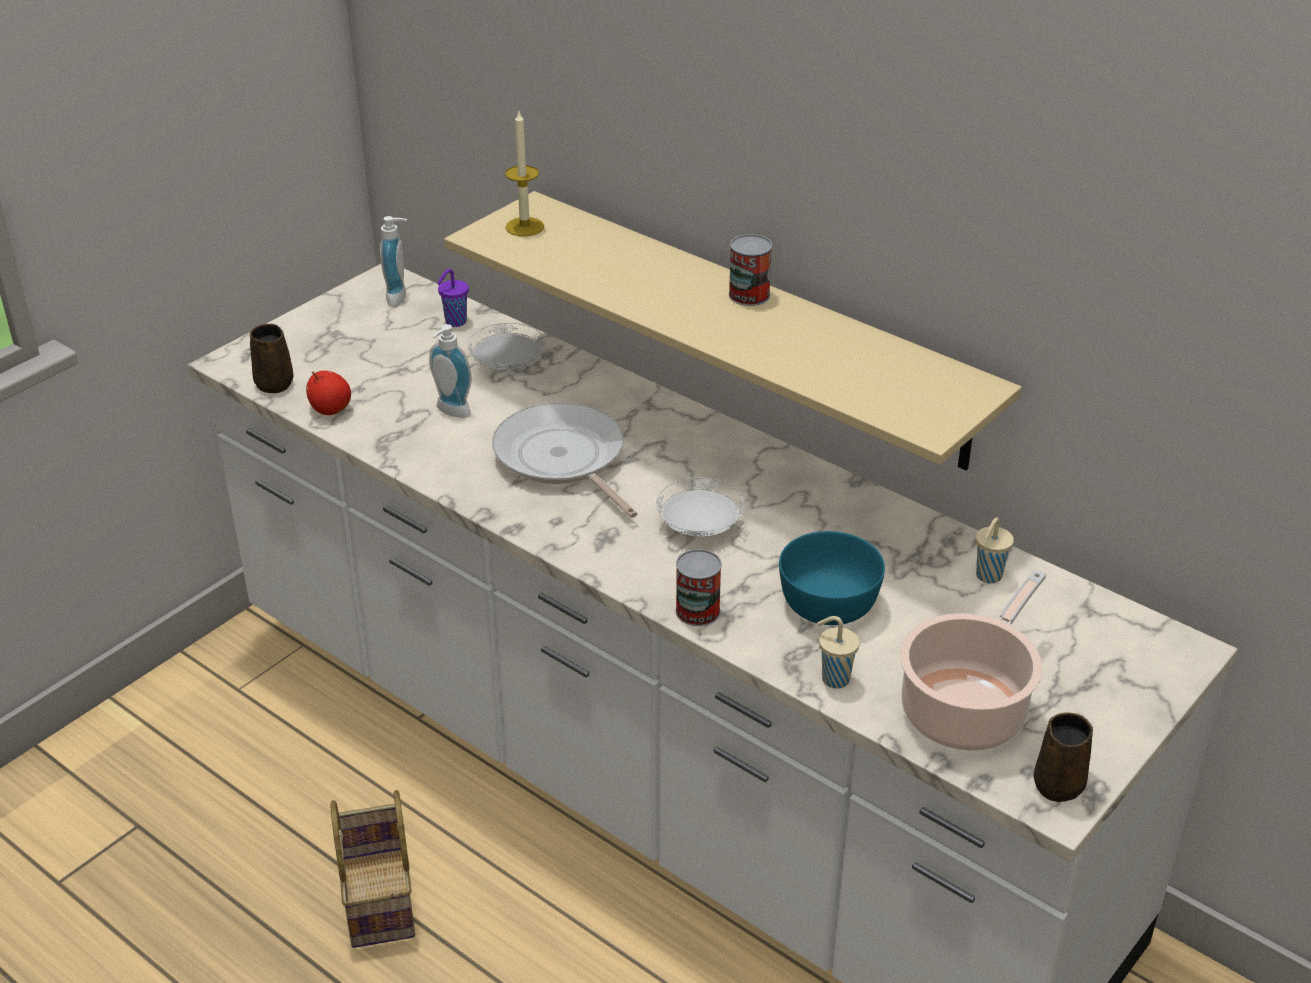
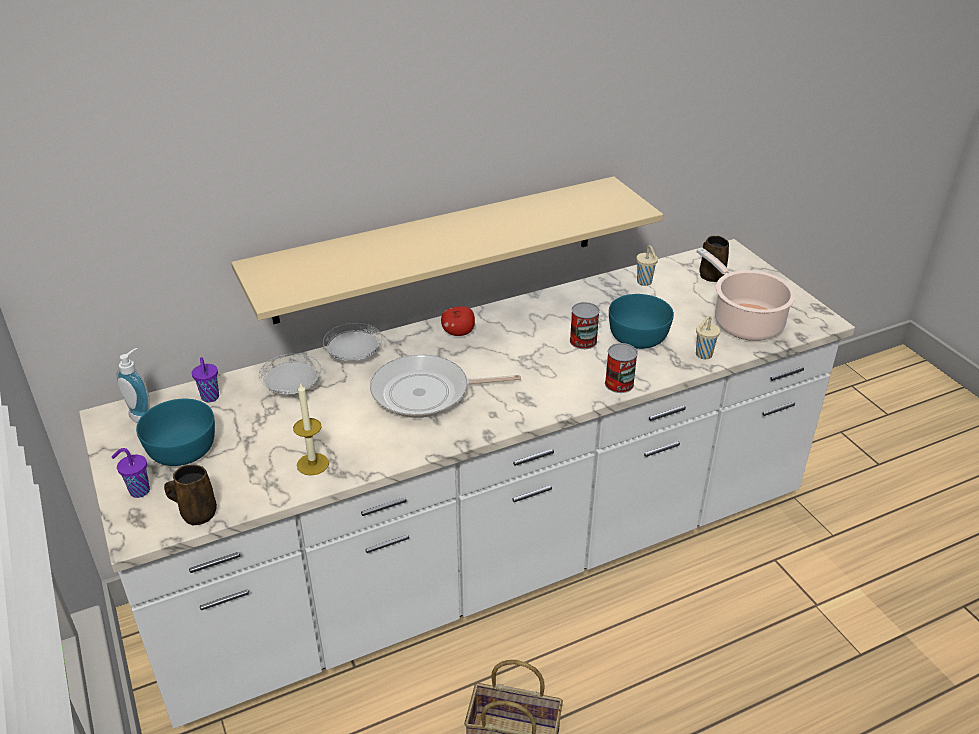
camera: 65 degrees left, 0 degrees up
apple [306,370,351,415] -> apple moved to [441,306,475,336]
soap dispenser [429,324,472,418] -> none
candle [505,111,544,237] -> candle moved to [293,382,329,476]
white plate [656,477,745,537] -> white plate moved to [323,323,382,361]
can [729,234,772,306] -> can moved to [570,302,600,349]
brown mug [1034,712,1093,802] -> brown mug moved to [699,236,729,282]
none -> purple cup [112,448,150,498]
none -> turquoise bowl [136,399,215,466]

